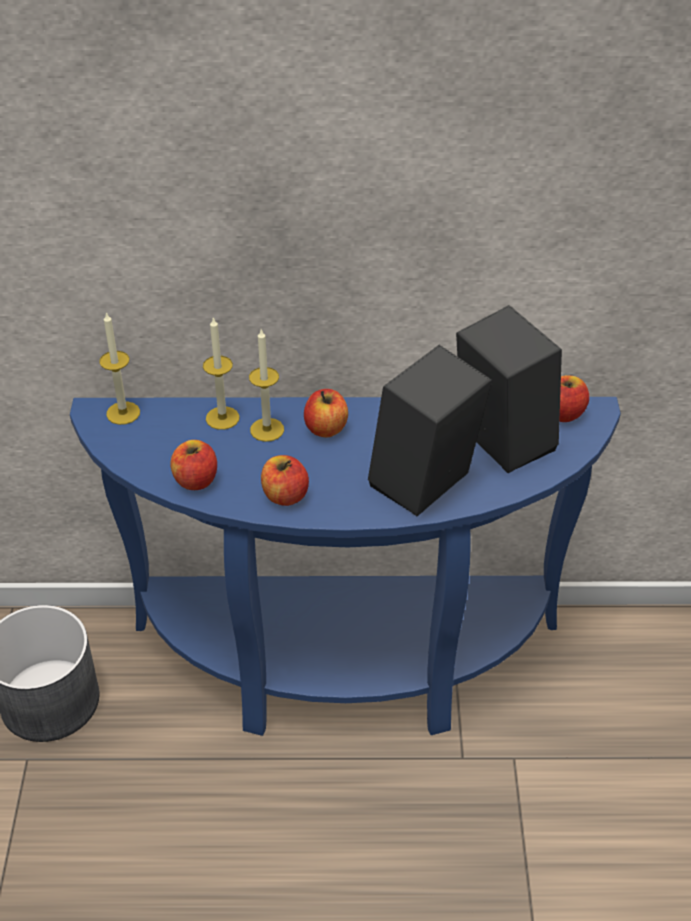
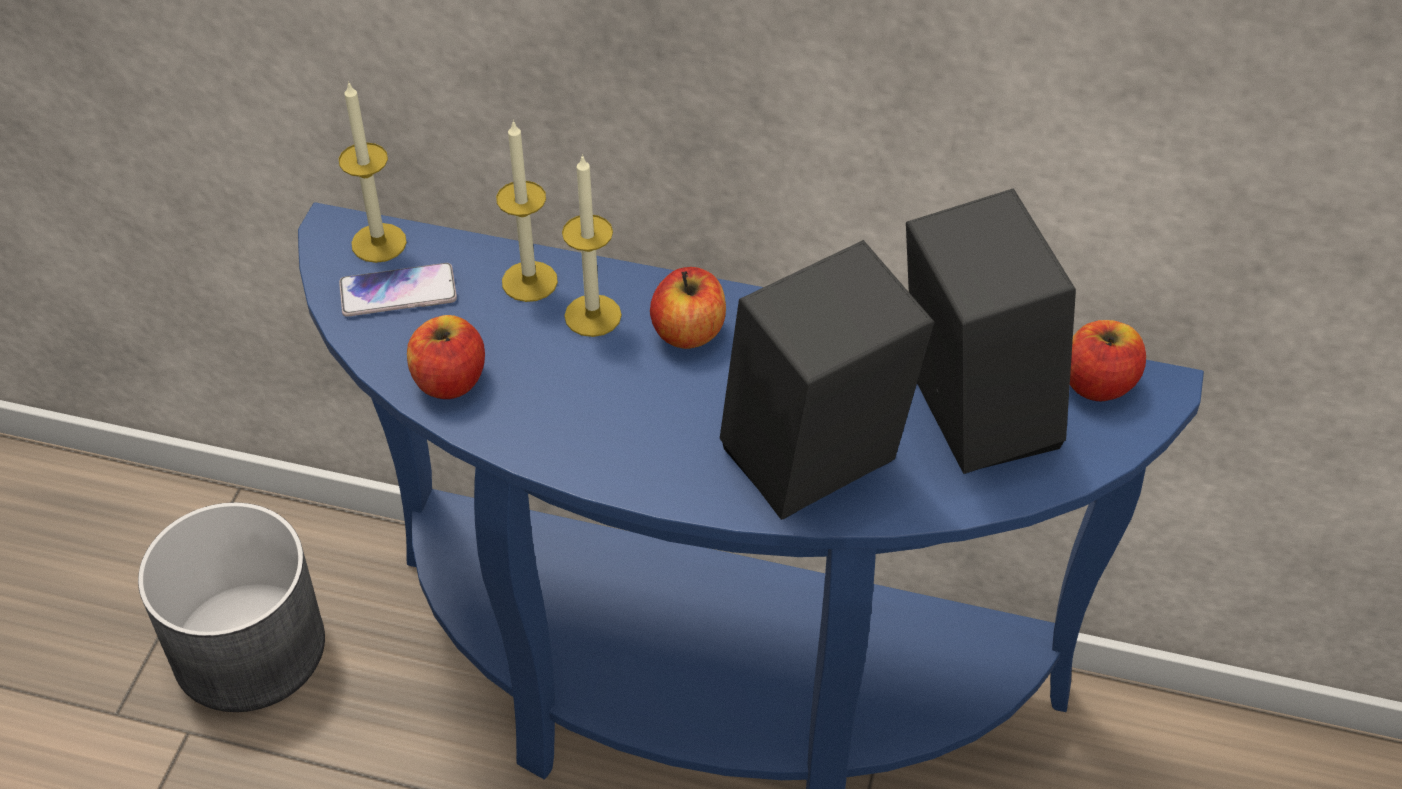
camera: 15 degrees right, 5 degrees up
apple [261,455,309,506] -> none
none -> phone [339,263,457,317]

